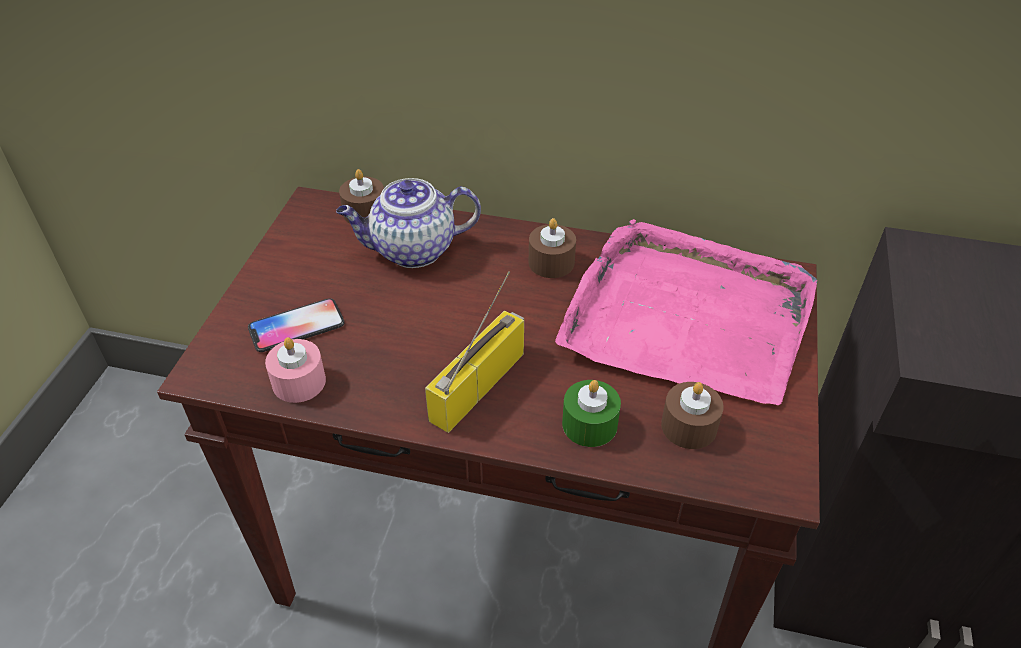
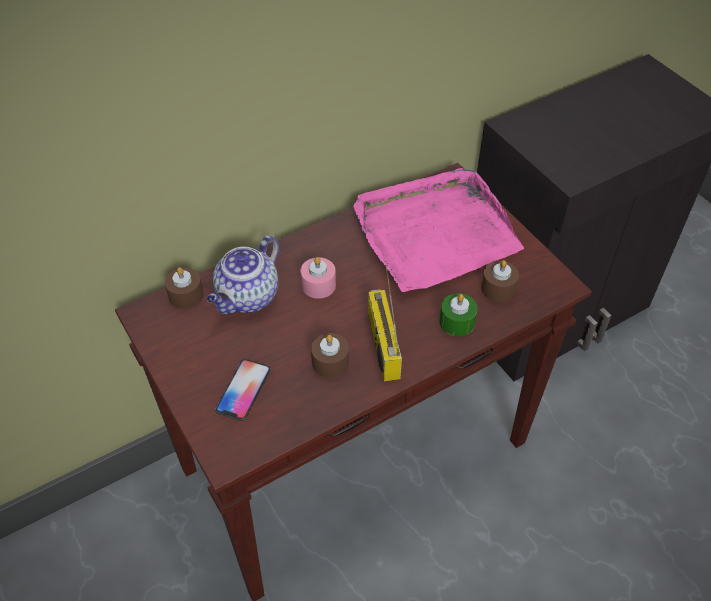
camera: 45 degrees left, 5 degrees up
pink candle [265,337,326,403] -> pink candle moved to [301,257,336,299]
brown candle [529,218,576,278] -> brown candle moved to [311,333,349,378]

